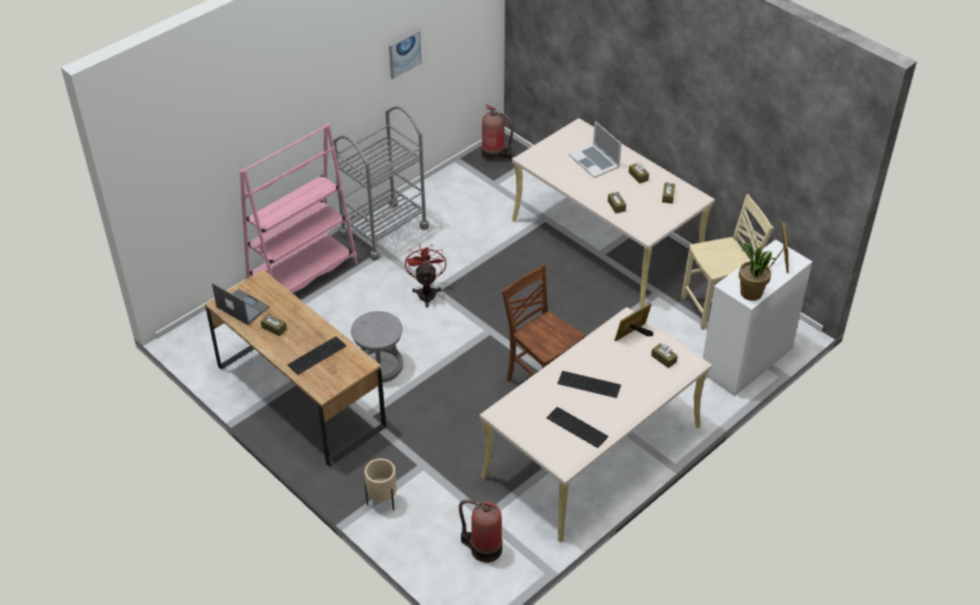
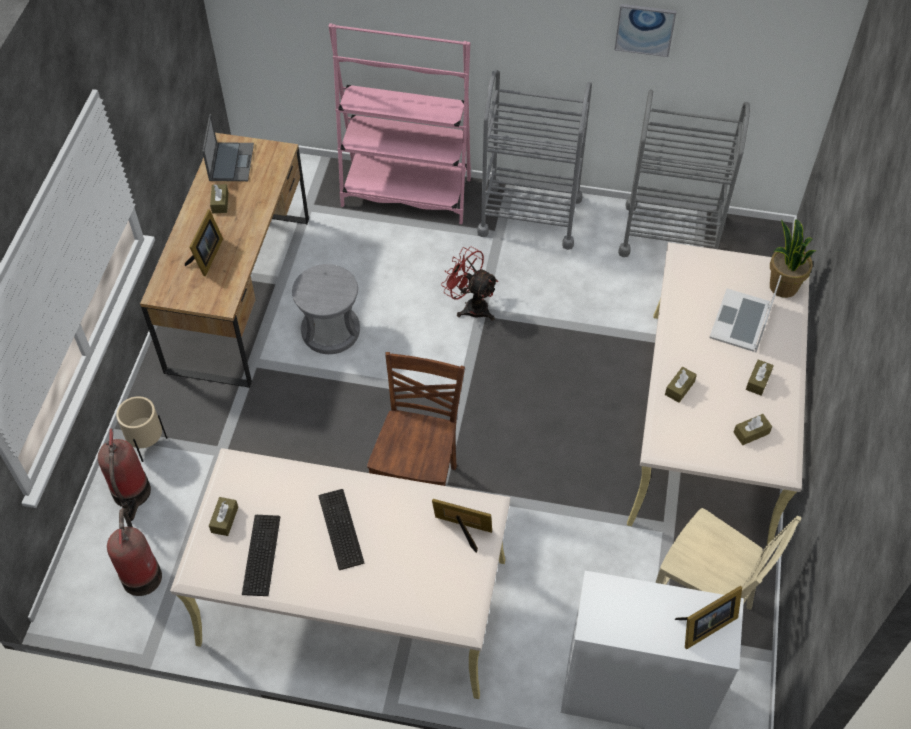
camera: 55 degrees right, 10 degrees up
keyboard [288,336,346,375] -> picture frame [185,209,223,276]
red fan [405,244,446,308] -> red fan turned 105 degrees counterclockwise [441,246,498,321]
fire extinguisher [482,104,514,162] -> fire extinguisher moved to [98,429,151,521]
brown tissue box [651,343,678,368] -> brown tissue box moved to [209,497,238,536]
potted plant [739,243,776,301] -> potted plant moved to [770,219,816,298]
none -> grey cart [618,89,750,257]

